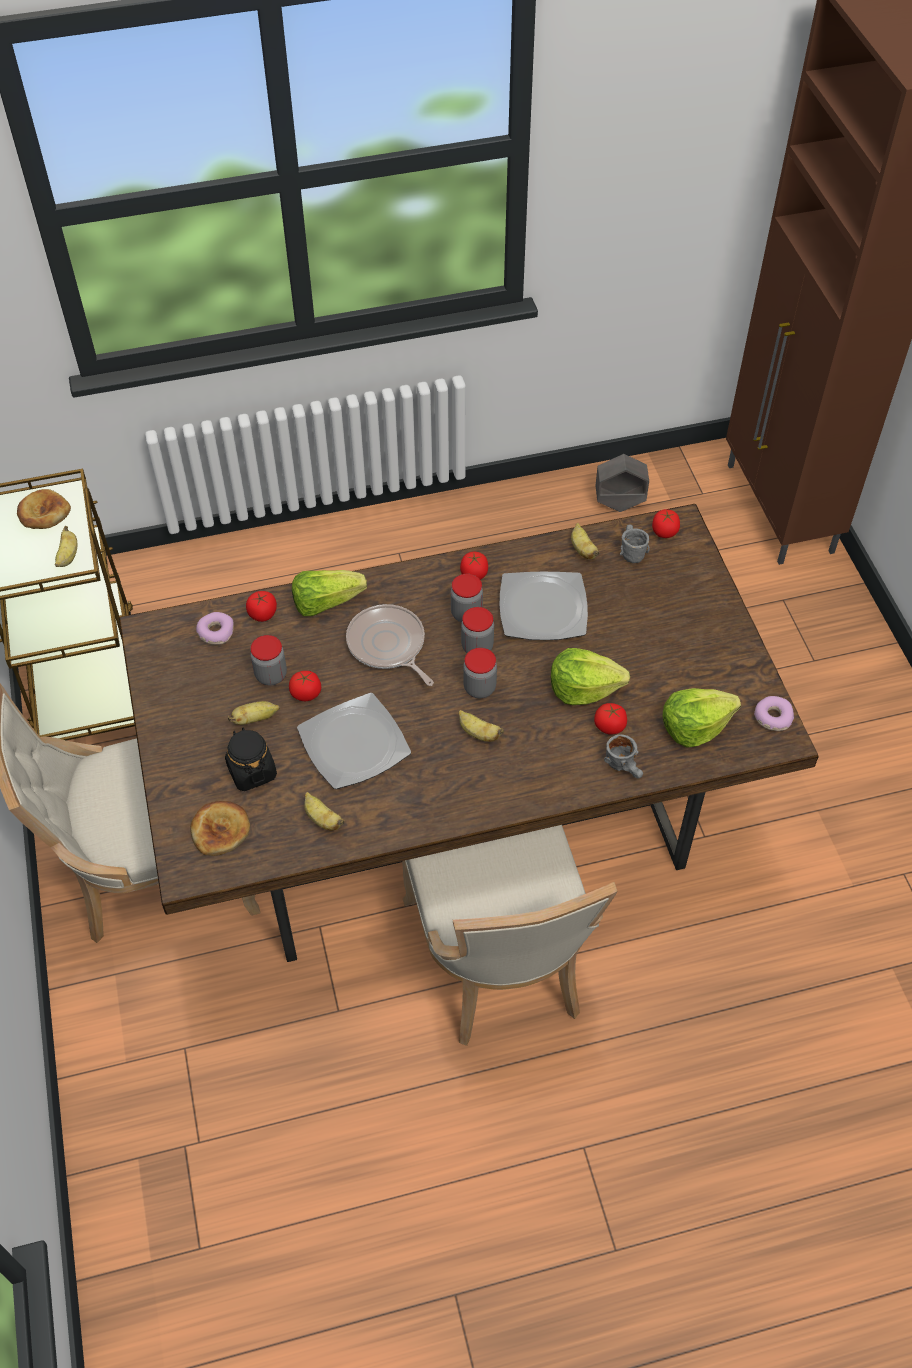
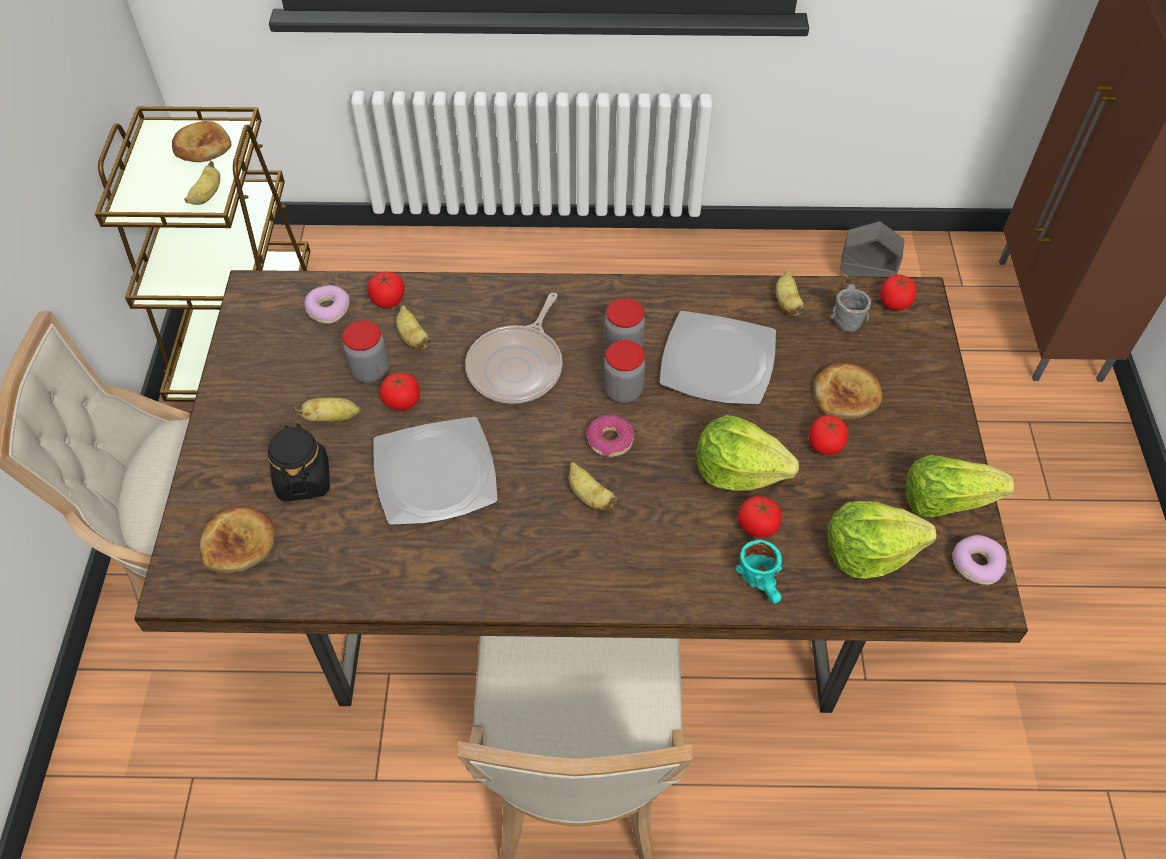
camera: 15 degrees right, 0 degrees up
lettuce [292,570,367,616] -> lettuce moved to [906,455,1014,517]
banana [304,792,345,830] -> banana moved to [396,305,431,350]
frying pan [346,604,434,686] -> frying pan turned 135 degrees counterclockwise [465,293,563,404]
tomato [460,552,488,580] -> tomato moved to [809,415,848,455]
jar [463,648,497,698] -> donut [586,415,634,457]
grey mug [604,735,643,778] -> turquoise mug [736,540,782,604]
none -> bread [813,363,883,420]

